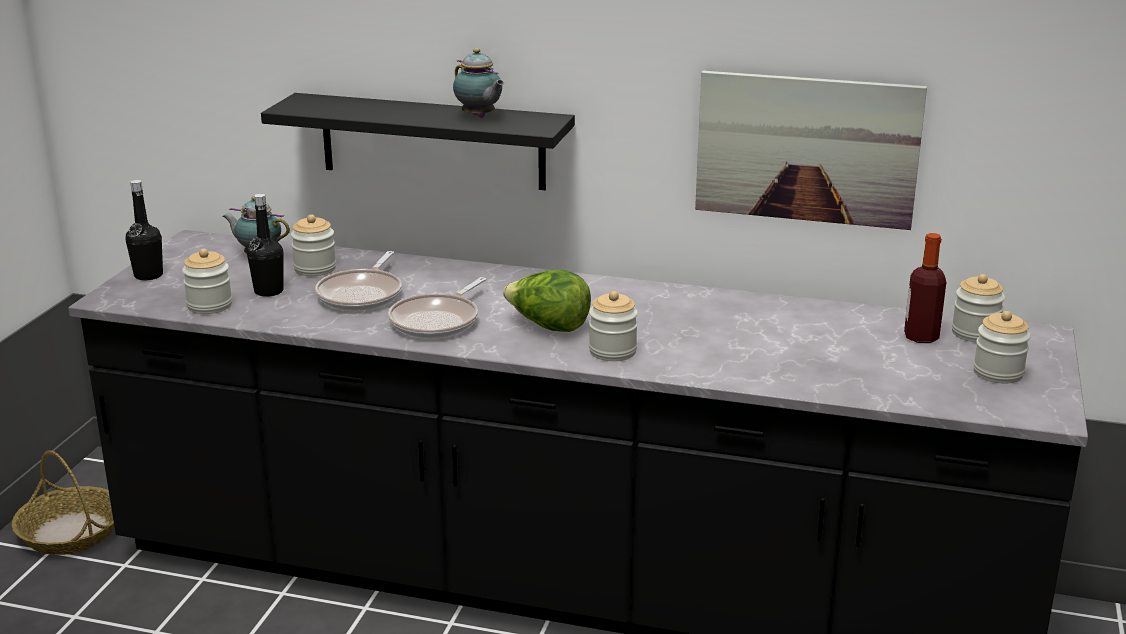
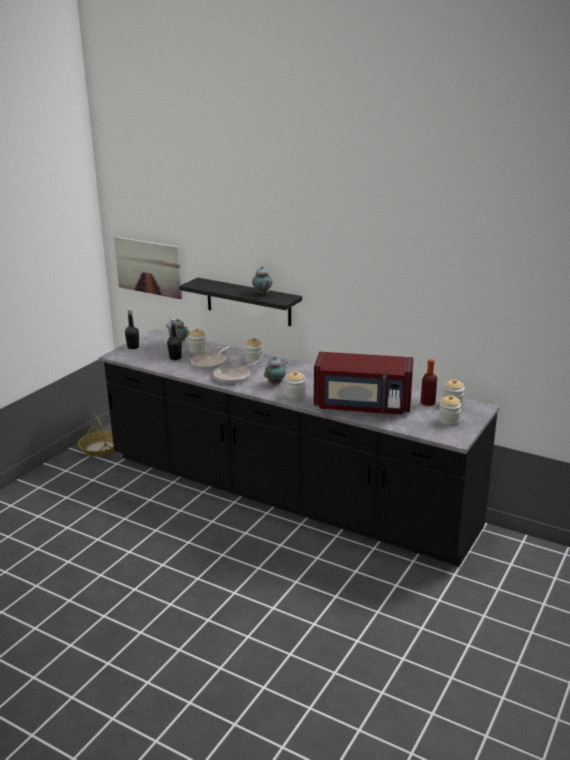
camera: 15 degrees right, 0 degrees up
jar [182,249,232,314] -> jar moved to [245,338,263,364]
lettuce [503,270,591,332] -> teapot [264,356,287,385]
picture [695,70,927,230] -> picture moved to [114,236,182,299]
none -> red microwave [314,352,414,415]

